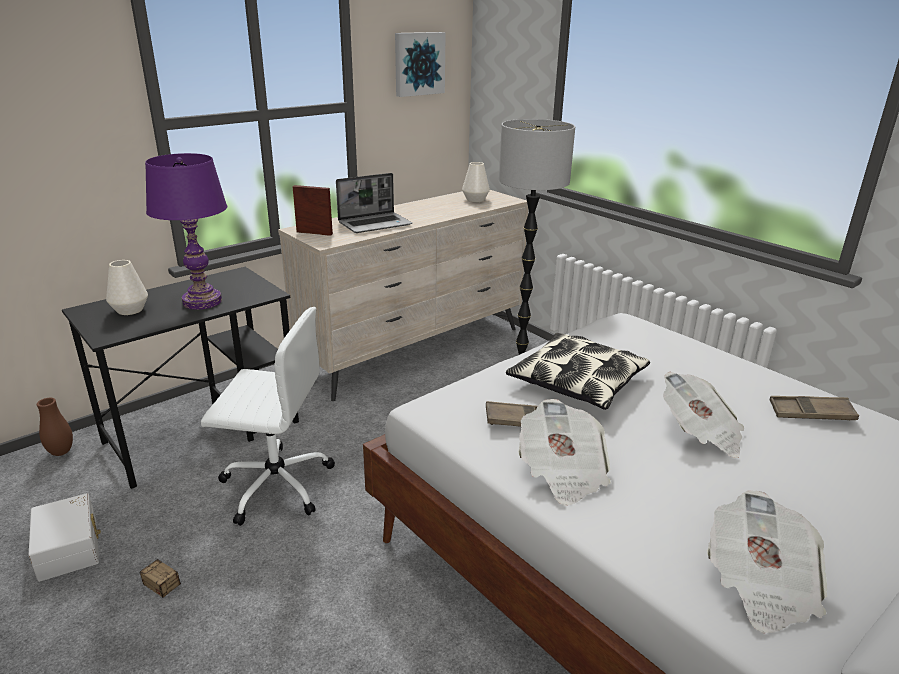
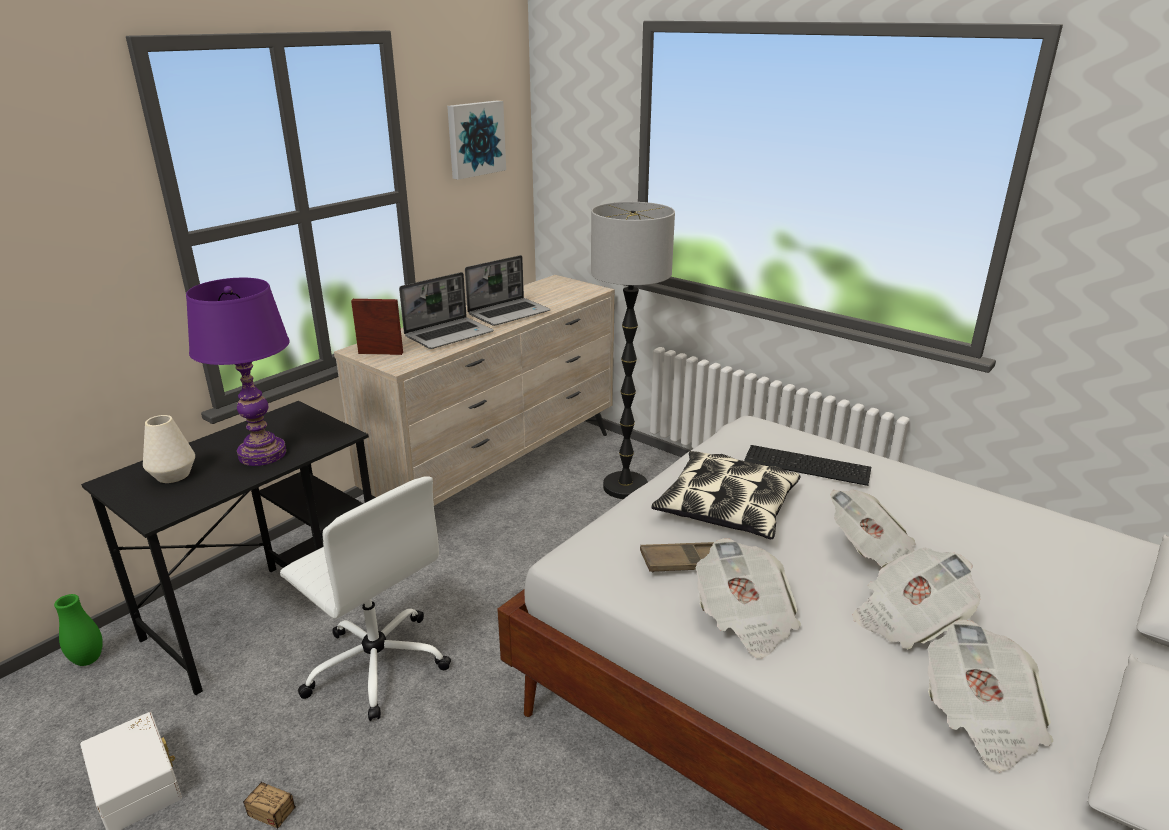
camera: 10 degrees left, 0 degrees up
brown vase [37,398,73,456] -> green vase [54,594,103,666]
white office chair [201,307,335,526] -> white office chair turned 45 degrees clockwise [280,477,451,721]
white vase [462,162,490,202] -> none
brown tray [770,396,859,420] -> none
none -> laptop [465,255,551,326]
none -> keyboard [744,445,871,486]
none -> newspaper [853,547,981,649]

